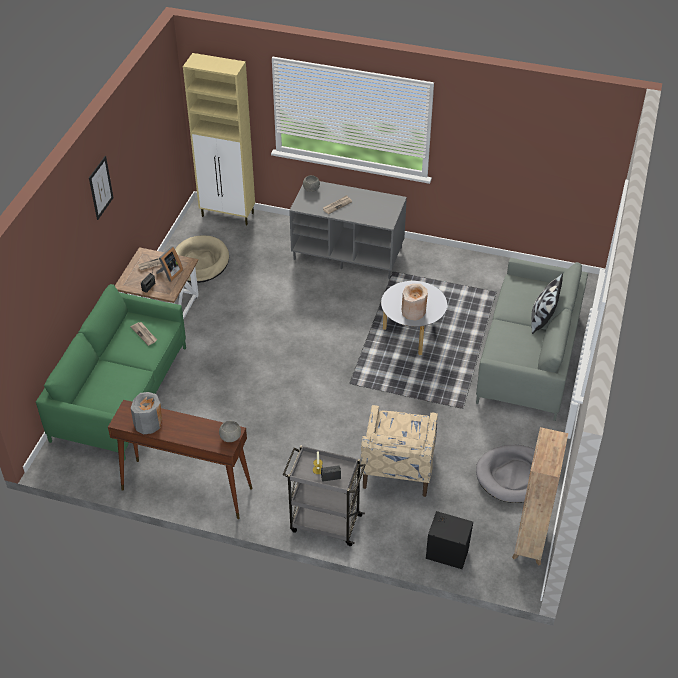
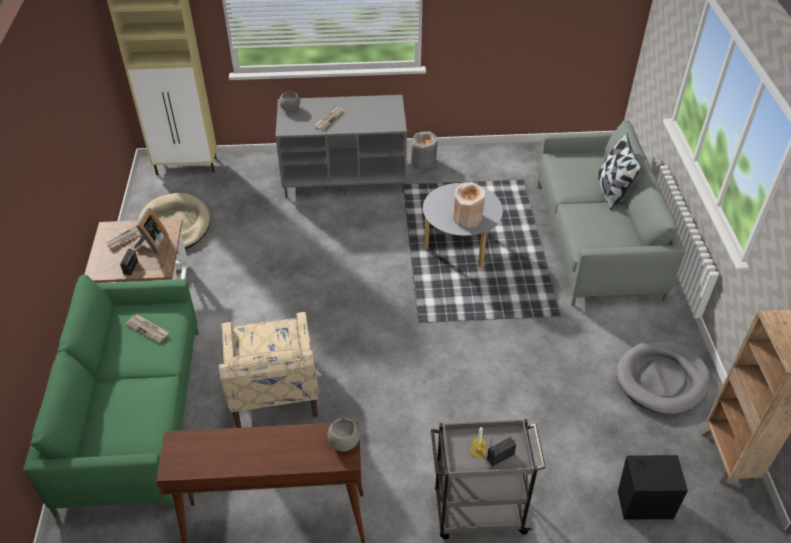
camera: 20 degrees left, 0 degrees up
picture [89,156,114,220] -> none
grey vase [131,392,162,434] -> grey vase moved to [411,131,438,170]
beige armchair [361,405,438,497] -> beige armchair moved to [219,312,318,428]

